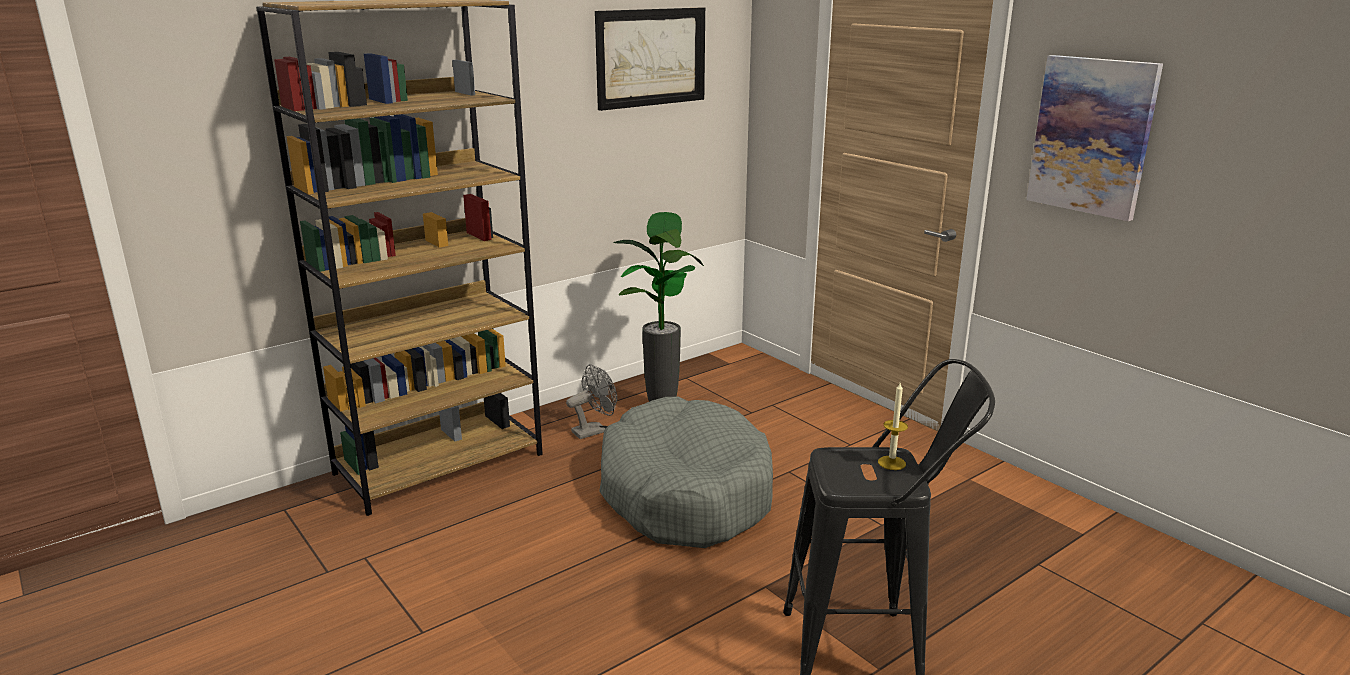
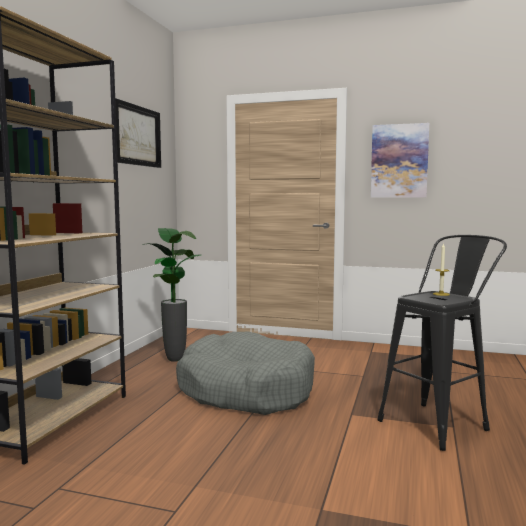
camera: 35 degrees left, 15 degrees down
grey fan [566,364,617,439] -> none

